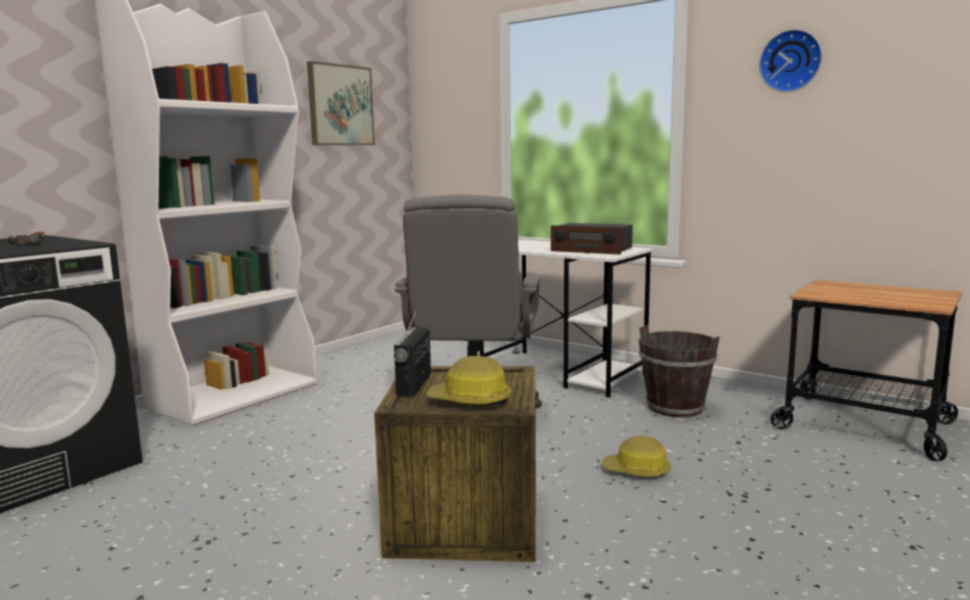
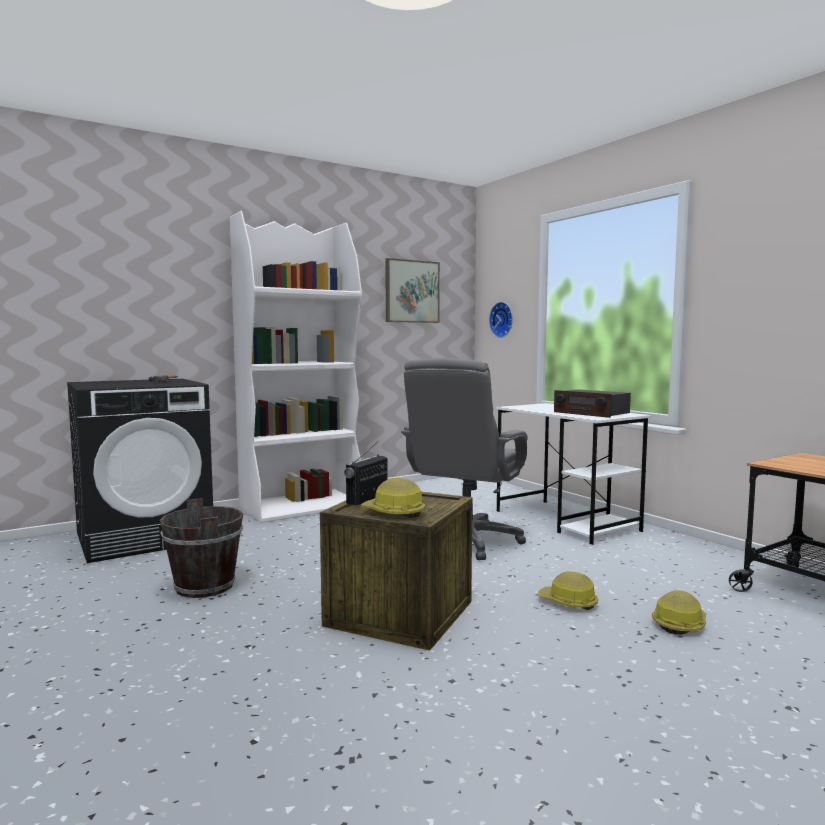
camera: 20 degrees right, 5 degrees down
brown bucket [639,325,720,417] -> brown bucket moved to [160,498,243,598]
wall clock [759,29,822,92] -> wall clock moved to [489,302,513,338]
none -> hard hat [652,590,706,635]

